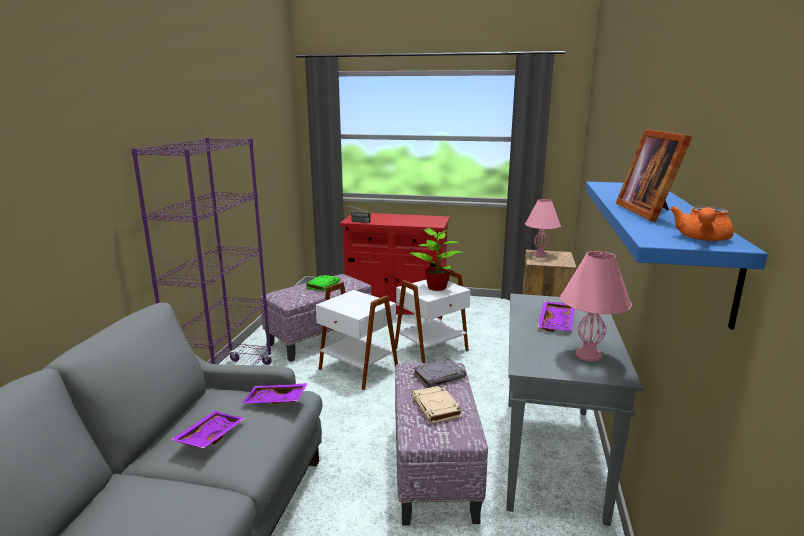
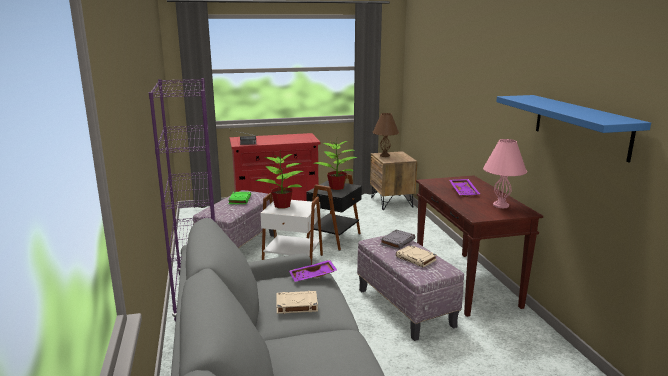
camera: 25 degrees left, 0 degrees up
purple tray [170,411,245,448] -> beige book [276,291,318,314]
white side table [395,269,471,363] -> black side table [306,174,362,251]
grey console table [506,294,643,526] -> brown console table [416,175,543,317]
pink table lamp [525,199,561,257] -> brown table lamp [372,113,399,157]
picture frame [616,129,692,222] -> none
orange teapot [670,206,734,241] -> none
none -> potted plant [255,151,303,209]

